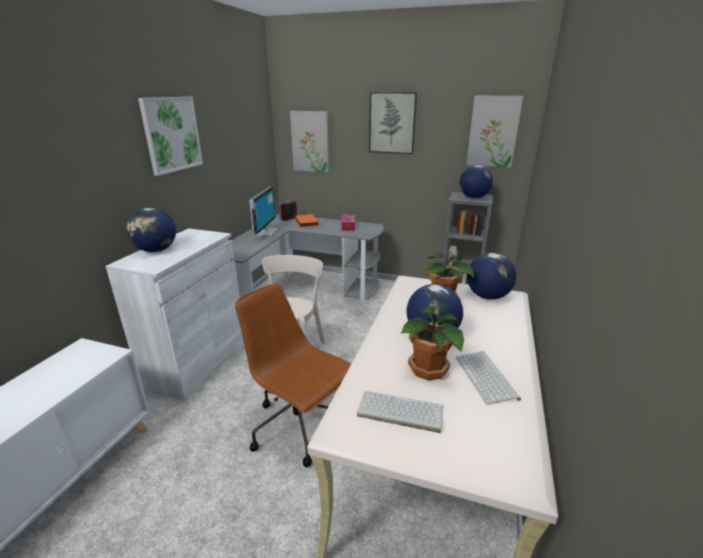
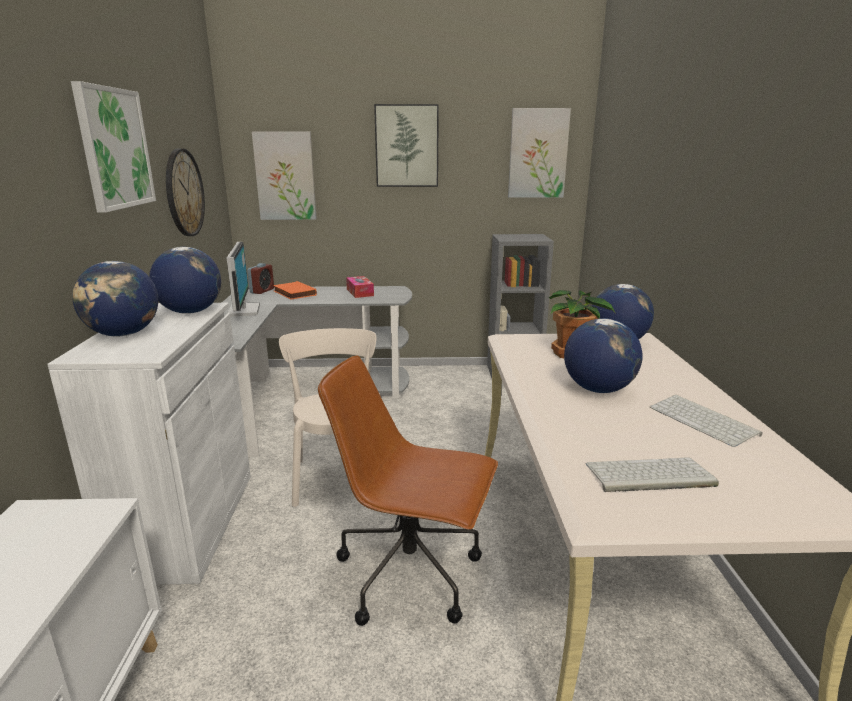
camera: 20 degrees left, 5 degrees down
potted plant [401,306,464,381] -> none
globe [460,165,493,198] -> globe moved to [149,247,221,314]
none -> wall clock [166,148,205,236]

